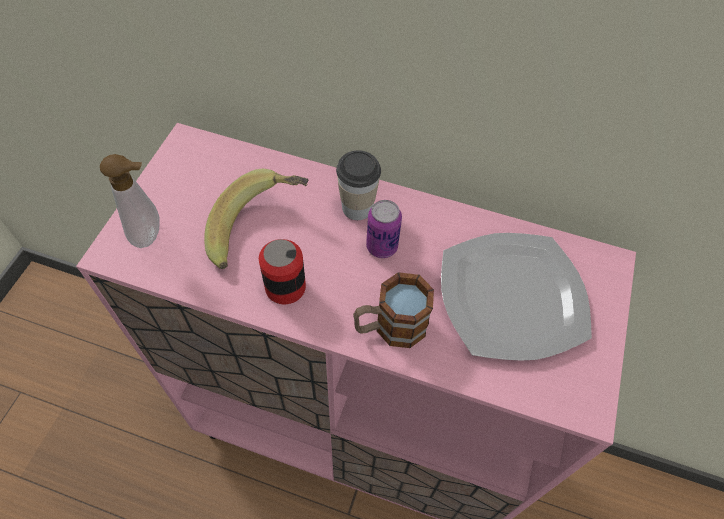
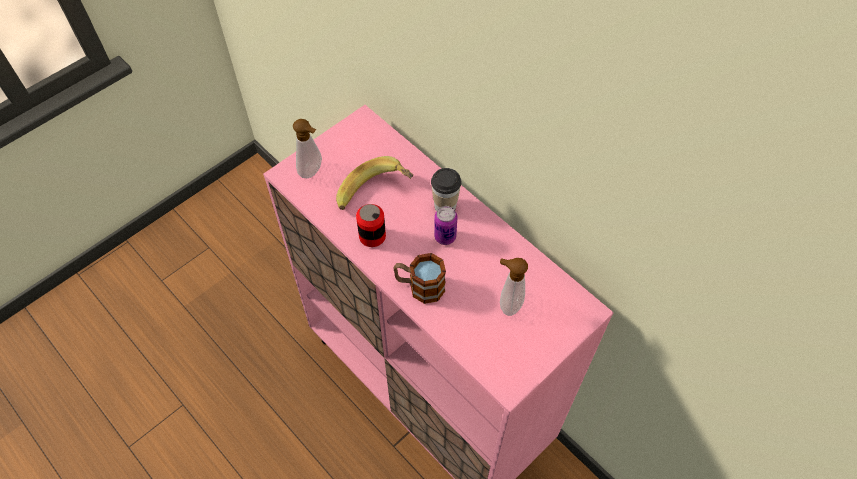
camera: 30 degrees right, 0 degrees up
plate [441,233,592,361] -> soap dispenser [500,258,528,316]

